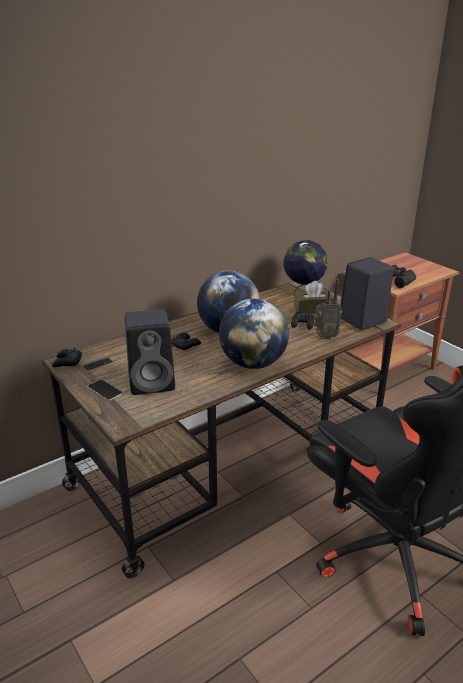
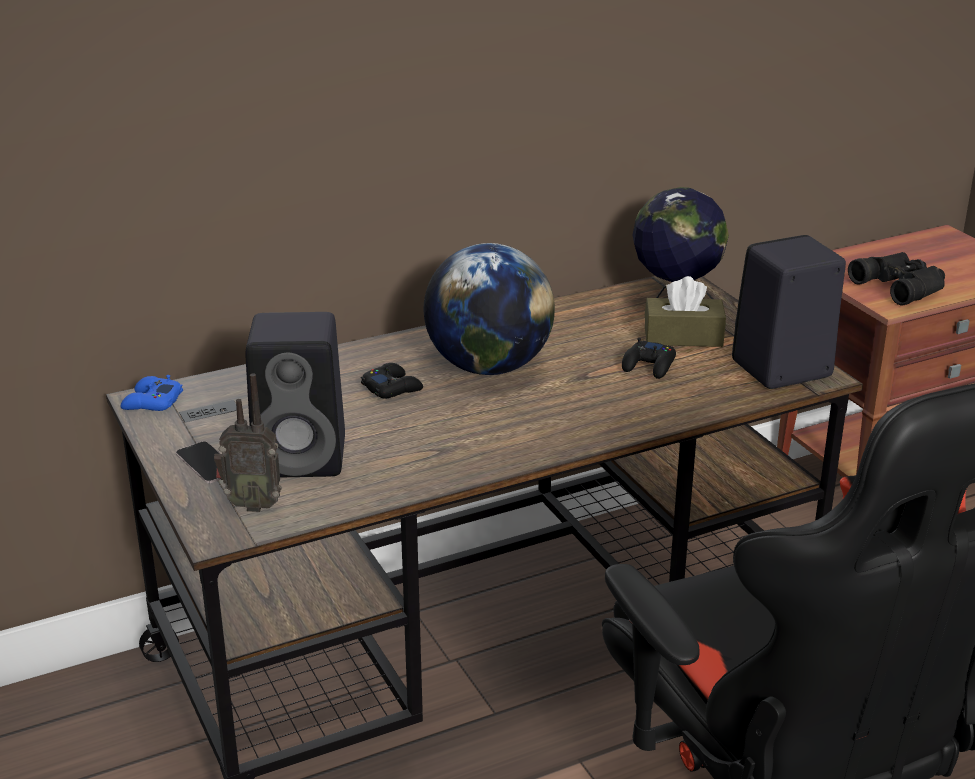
camera: 10 degrees right, 0 degrees up
black game controller [52,348,82,367] -> blue game controller [121,375,183,411]
globe [219,298,289,369] -> none
radio [314,279,342,339] -> radio moved to [214,373,282,512]

